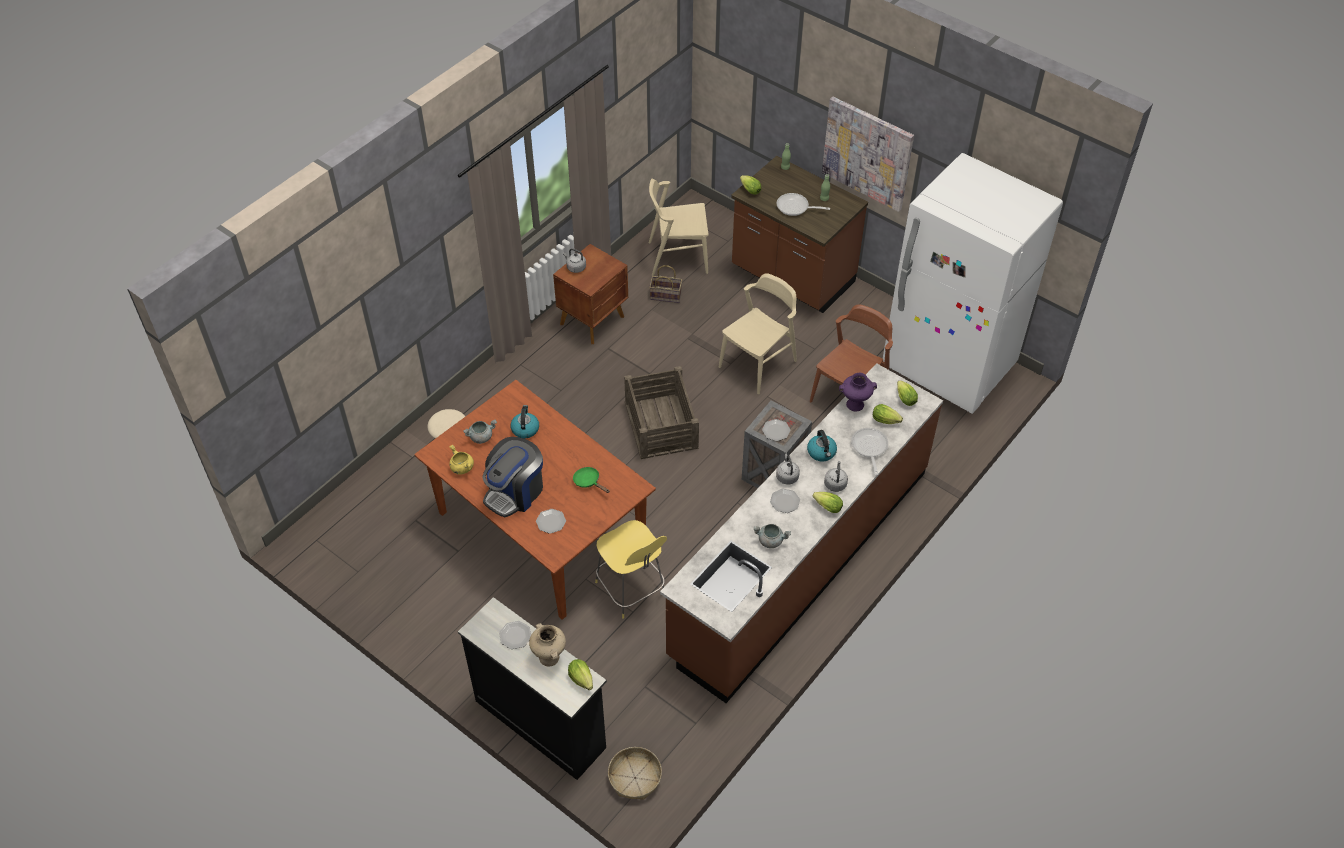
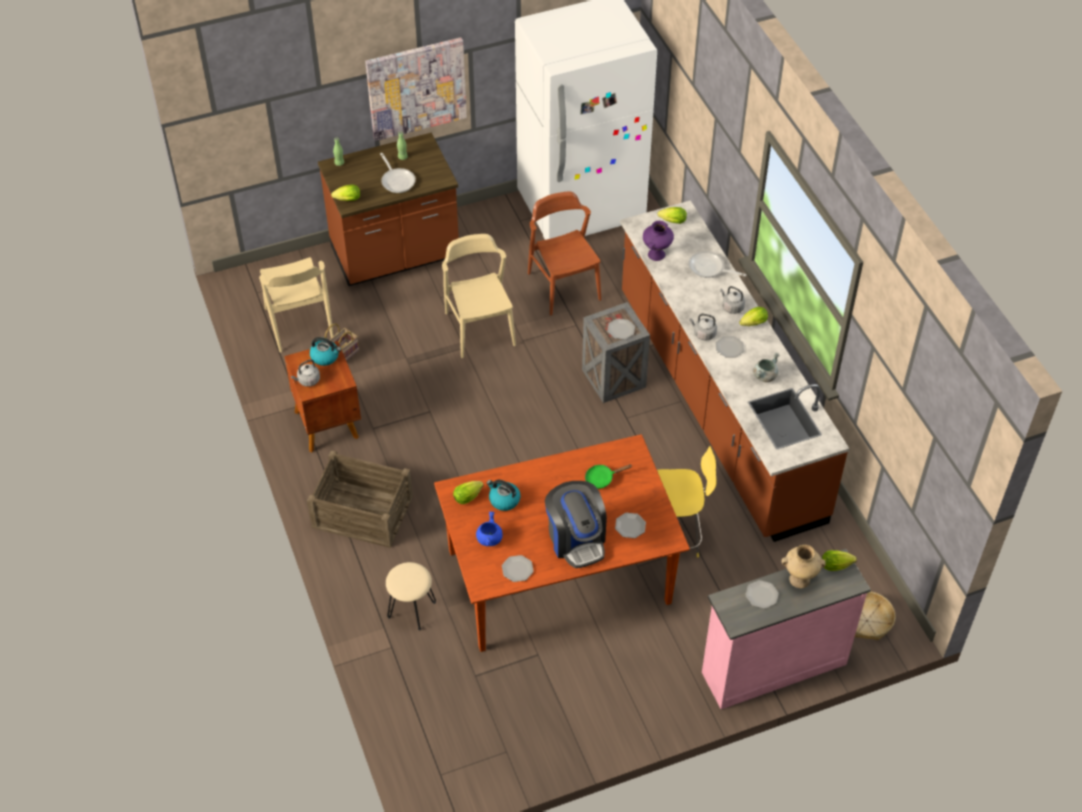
camera: 60 degrees left, 0 degrees up
yellow cooking pot [449,445,474,475] -> plate [502,555,534,582]
black dresser [458,597,607,780] -> pink dresser [702,549,871,709]
grey cooking pot [463,419,497,444] -> blue cooking pot [476,512,503,546]
crate [624,366,699,459] -> crate moved to [307,450,413,548]
beige chair [649,179,709,276] -> beige chair turned 45 degrees counterclockwise [259,257,334,353]
frying pan [777,193,830,216] -> frying pan turned 75 degrees counterclockwise [380,153,416,193]
kettle [807,430,837,462] -> kettle moved to [310,337,341,366]
lettuce [873,404,903,424] -> lettuce moved to [453,481,484,504]

